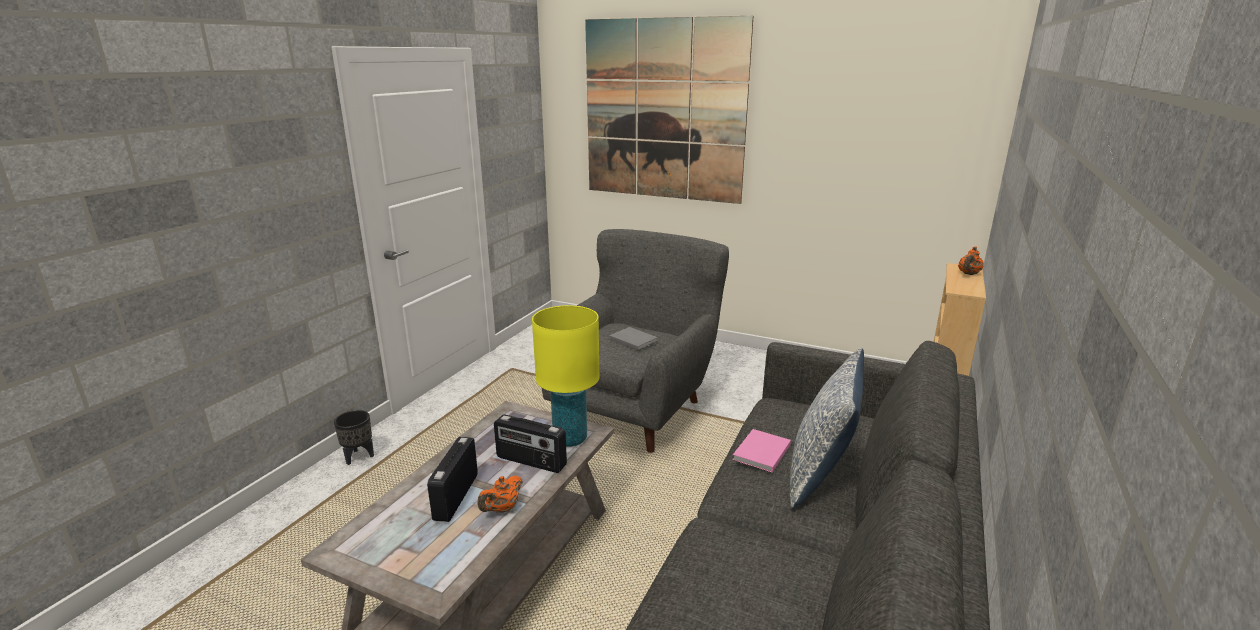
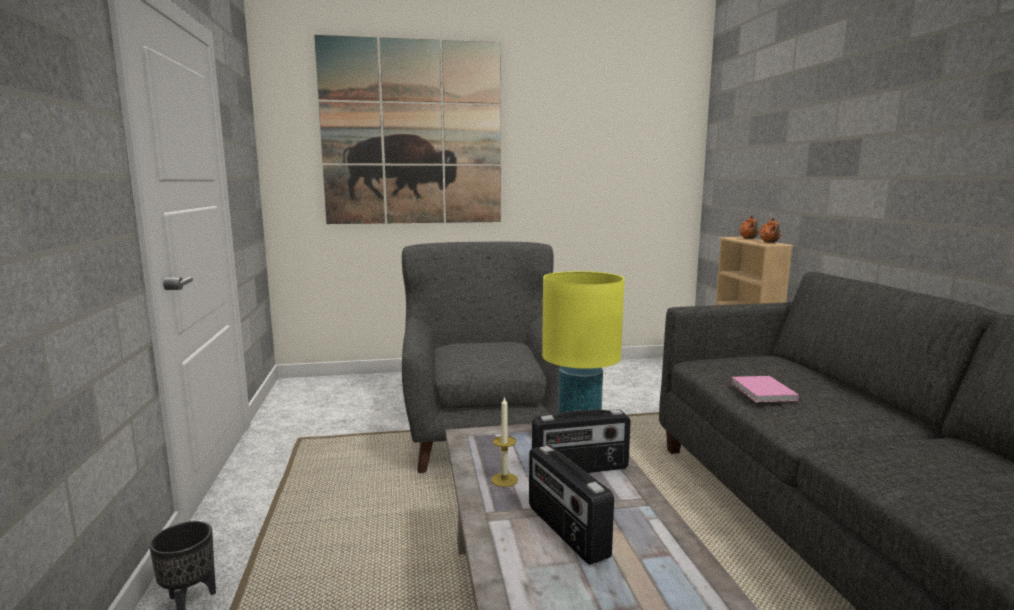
camera: 35 degrees left, 10 degrees down
orange teapot [477,476,523,513] -> orange teapot moved to [760,218,781,243]
grey book [610,327,658,351] -> none
pillow [790,348,864,509] -> none
none -> candle [491,396,518,487]

